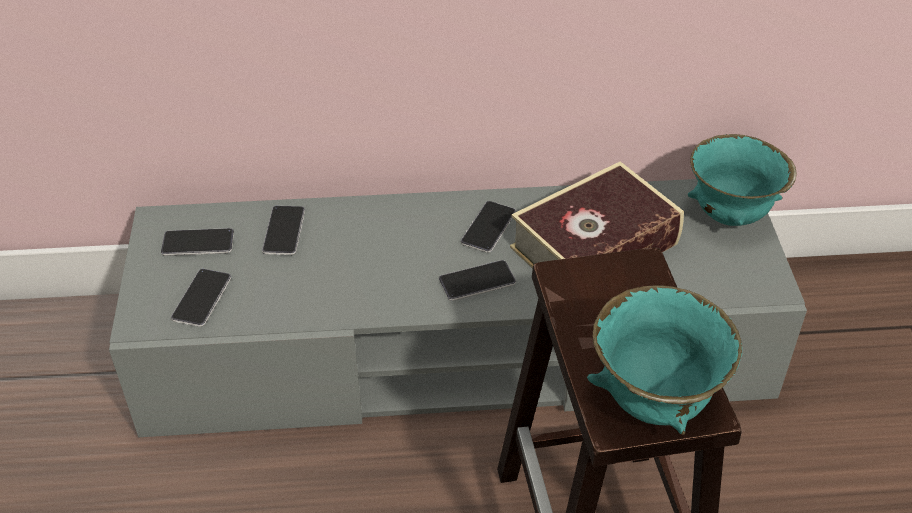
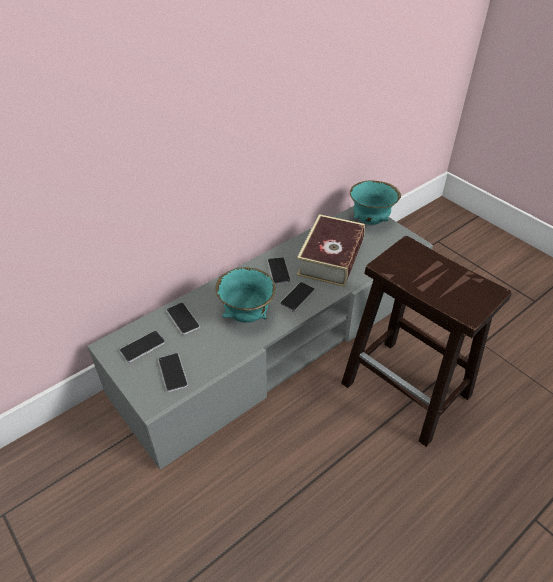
camera: 35 degrees left, 0 degrees up
turquoise bowl [587,285,742,435] -> turquoise bowl moved to [215,267,275,323]

